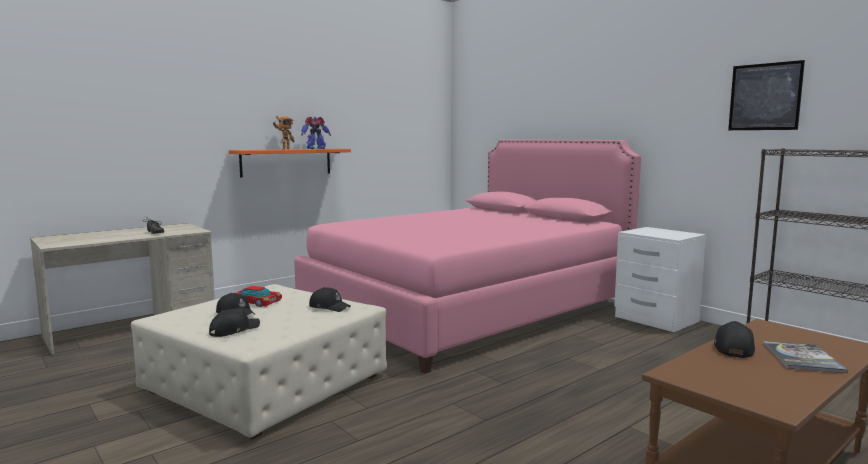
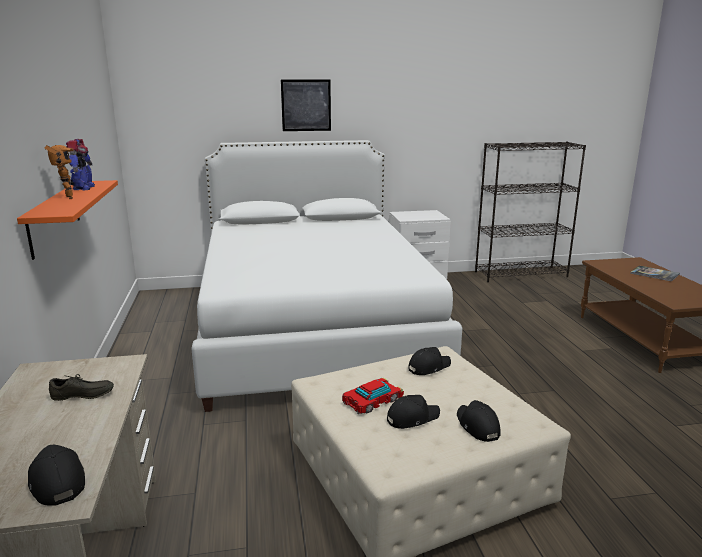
camera: 60 degrees left, 10 degrees up
pink bed [294,139,641,374] -> white bed [191,140,462,412]
black cap [714,321,755,358] -> black cap moved to [28,445,85,506]
picture [728,60,805,130] -> picture moved to [281,80,331,131]

